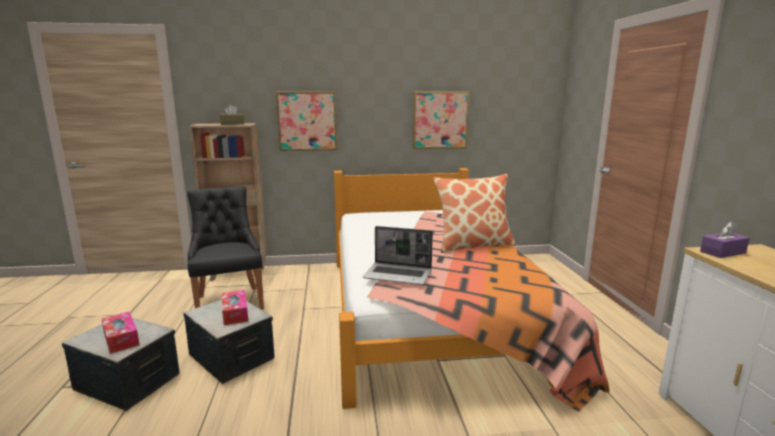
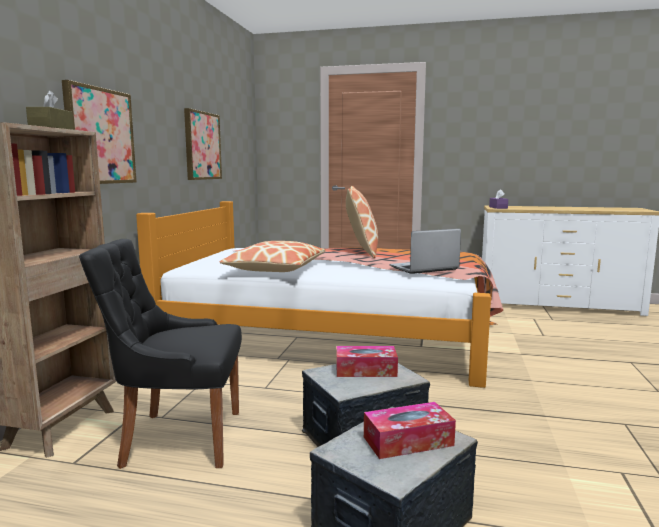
camera: 70 degrees left, 5 degrees down
laptop [363,226,433,285] -> laptop turned 150 degrees counterclockwise [389,228,461,274]
none -> pillow [219,241,326,272]

